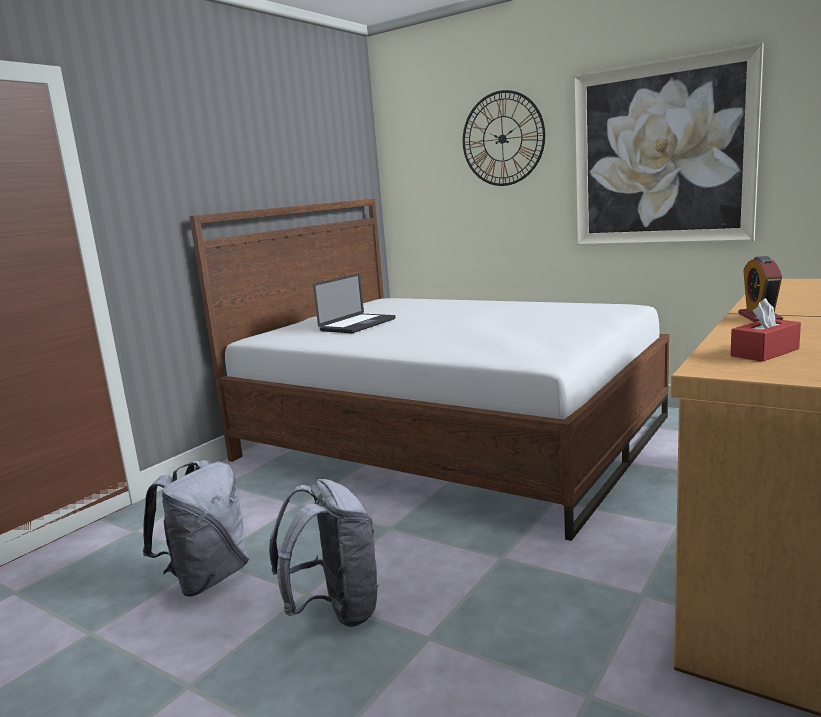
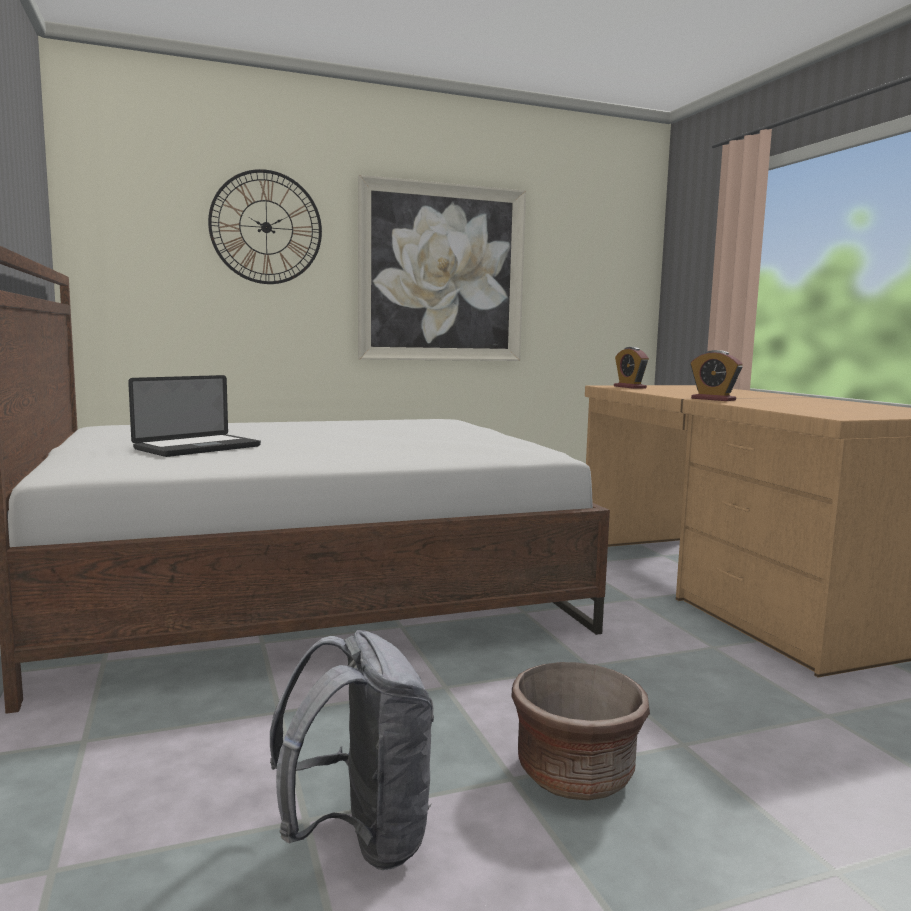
camera: 55 degrees left, 5 degrees down
grey backpack [269,479,379,627] -> brown planter [512,662,650,800]
laptop [313,273,396,333] -> laptop turned 60 degrees clockwise [128,375,261,457]
red tissue box [731,298,801,362] -> none
none -> alarm clock [614,347,649,389]

